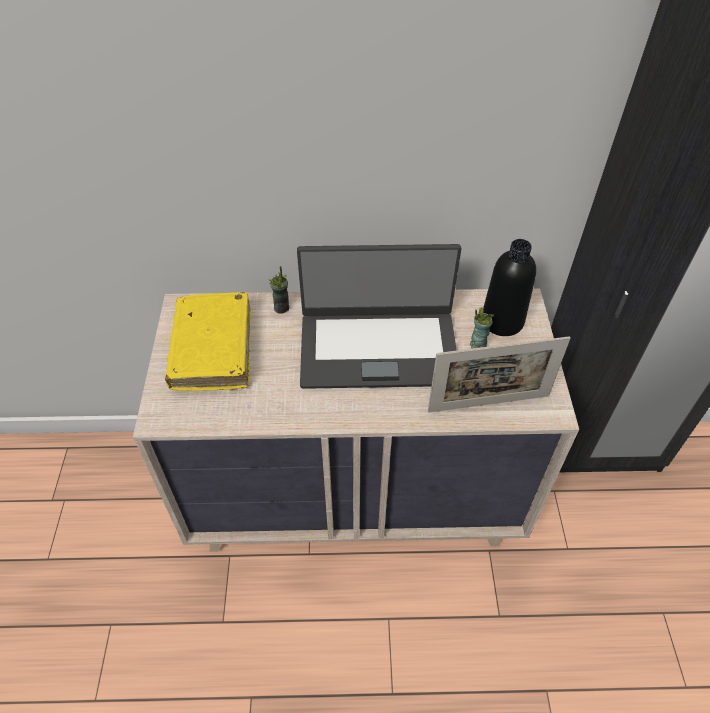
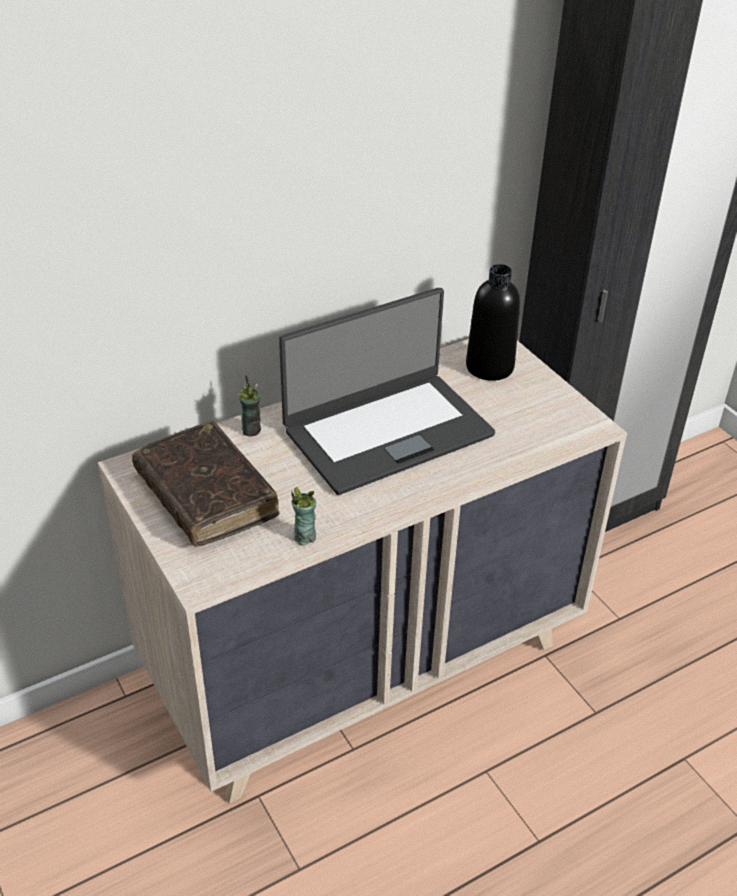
camera: 30 degrees left, 10 degrees down
yellow book [165,292,251,391] -> brown book [132,421,279,547]
picture frame [428,336,571,412] -> none
cup [470,307,494,349] -> cup moved to [291,487,316,546]

